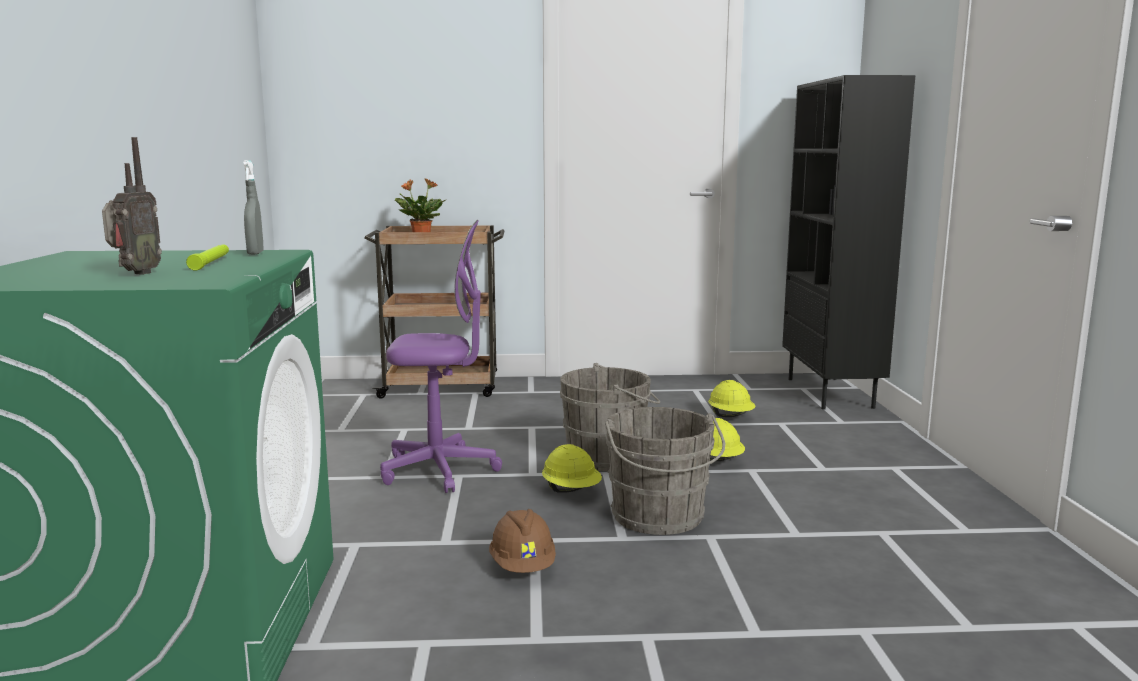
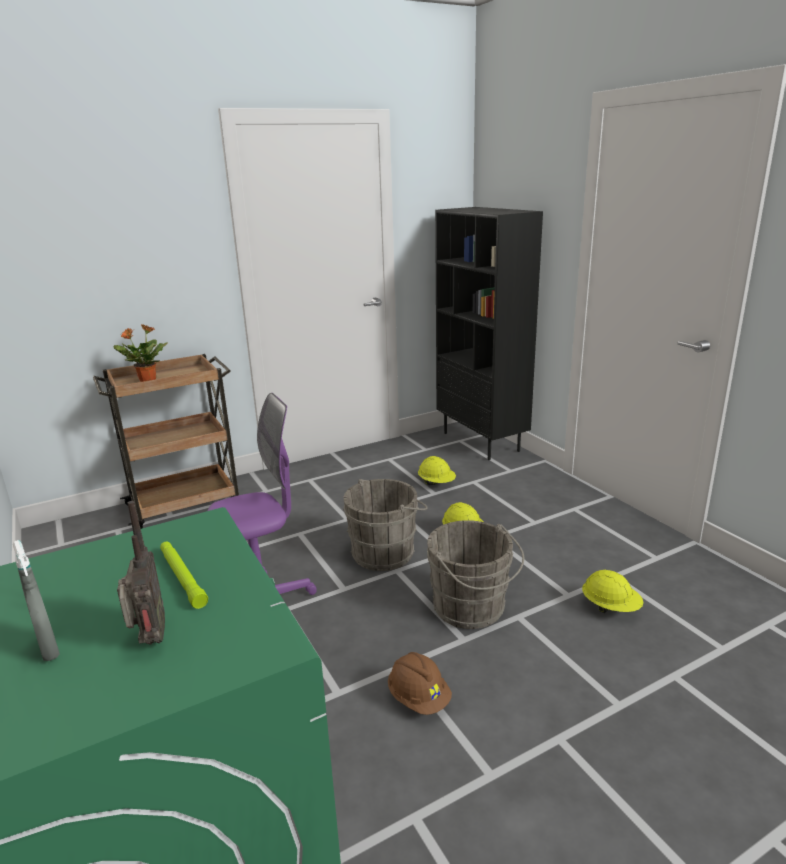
camera: 25 degrees left, 10 degrees up
grey spray bottle [243,160,264,255] -> grey spray bottle moved to [13,540,60,661]
yellow hard hat [542,444,602,493] -> yellow hard hat moved to [582,570,644,613]

